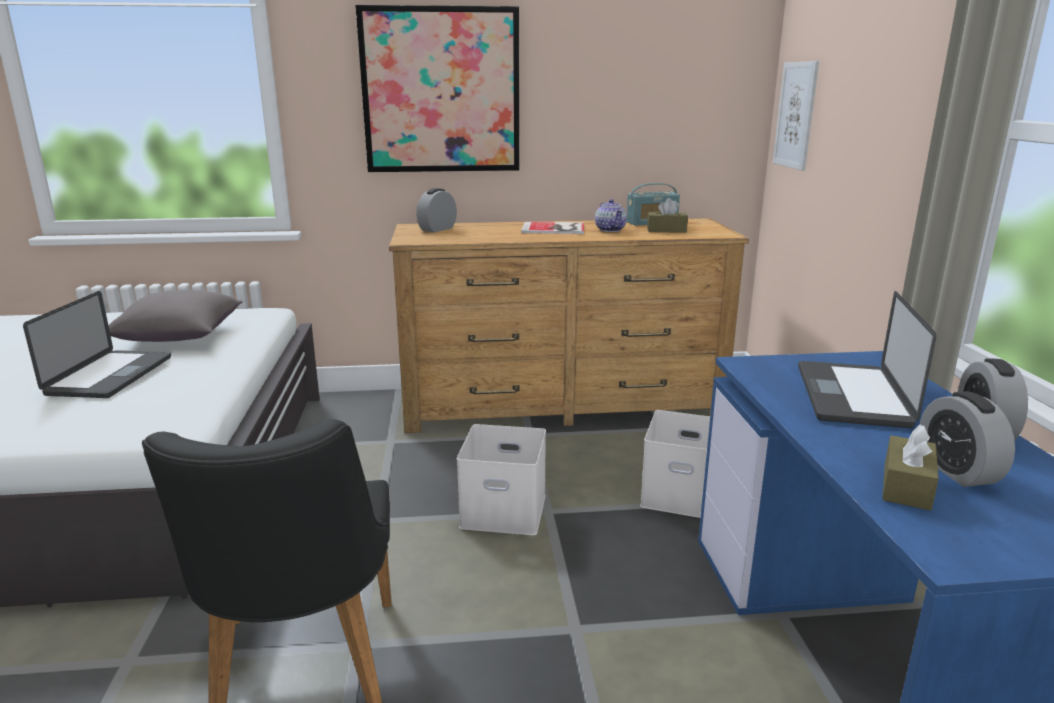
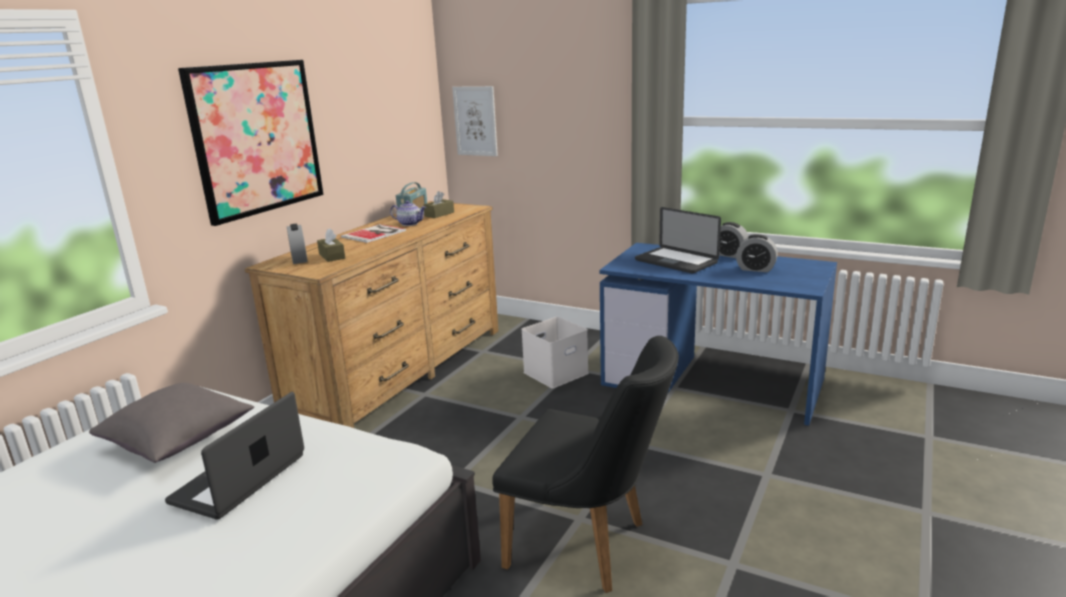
camera: 55 degrees left, 0 degrees up
laptop [23,291,171,398] -> laptop turned 105 degrees counterclockwise [165,392,304,520]
white storage box [457,424,546,535] -> none
brown tissue box [882,425,939,511] -> brown tissue box moved to [317,228,345,262]

